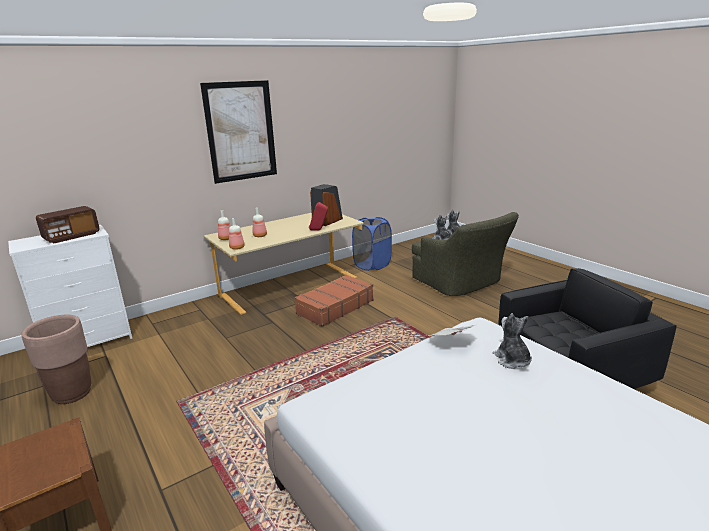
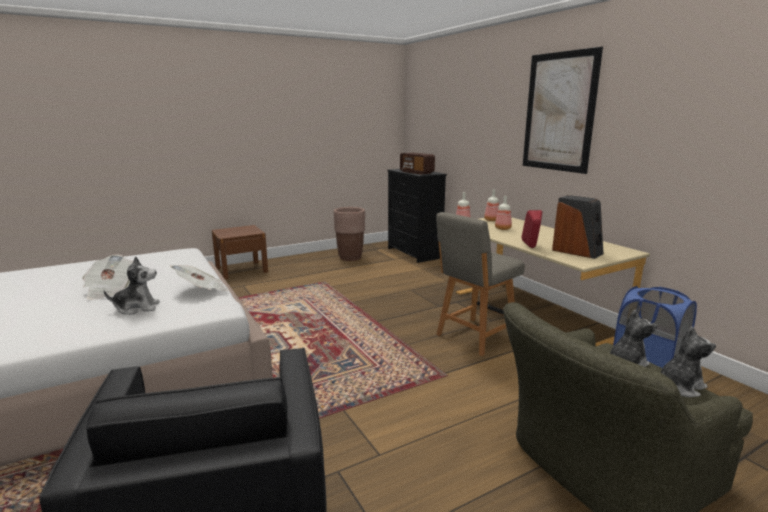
camera: 95 degrees right, 5 degrees down
white dresser [8,225,132,347] -> black dresser [387,169,447,263]
brown suitcase [294,275,374,327] -> grey chair [436,212,525,356]
none -> newspaper [83,255,133,300]

